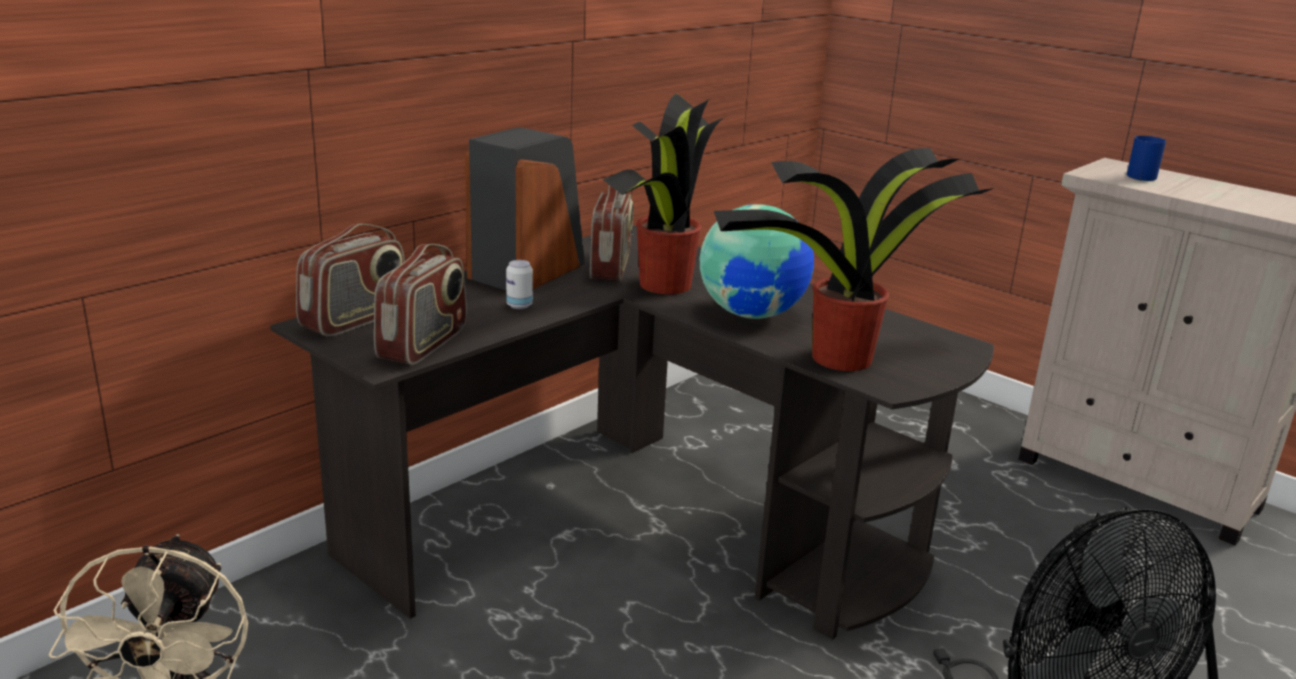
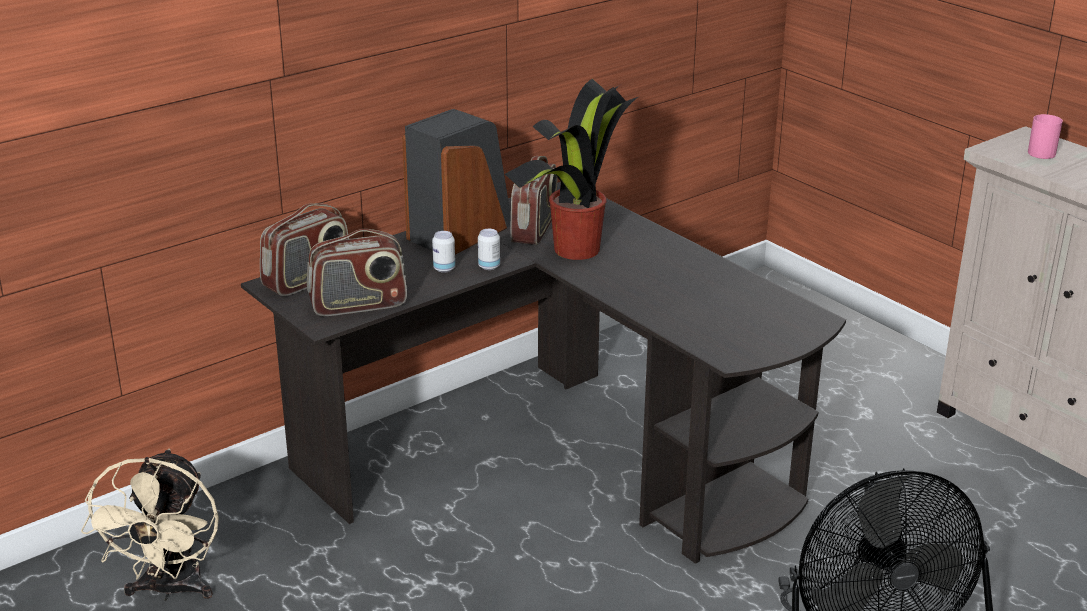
camera: 10 degrees right, 5 degrees up
radio [374,244,467,365] -> radio turned 45 degrees clockwise [307,229,407,316]
globe [700,204,814,319] -> none
potted plant [714,148,994,371] -> none
blue mug [1127,136,1166,181] -> pink mug [1028,114,1063,159]
none -> can [478,229,500,270]

